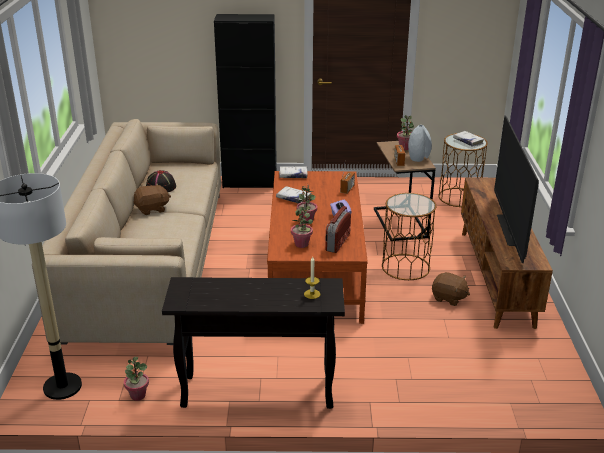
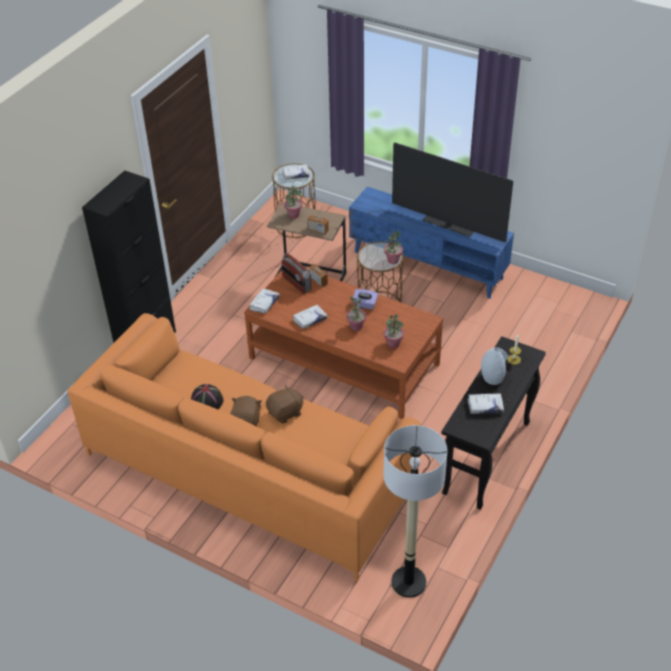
camera: 60 degrees left, 15 degrees up
beige sofa [32,119,221,357] -> orange sofa [67,313,421,581]
potted plant [124,357,149,401] -> potted plant moved to [384,231,403,264]
radio [325,206,351,253] -> radio moved to [282,254,312,294]
grey vase [408,125,432,162] -> grey vase moved to [481,347,509,385]
brown plush toy [432,272,470,306] -> brown plush toy moved to [266,385,304,424]
brown tv stand [461,178,553,329] -> blue tv stand [349,187,514,298]
none -> white book [468,393,504,414]

